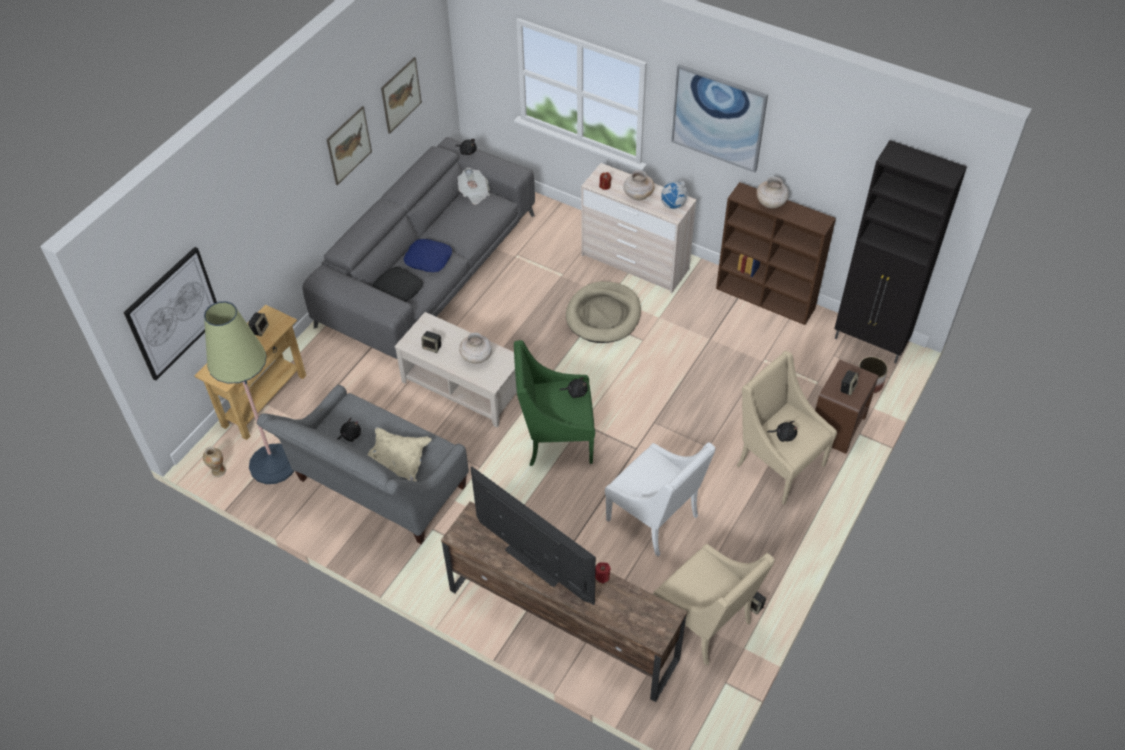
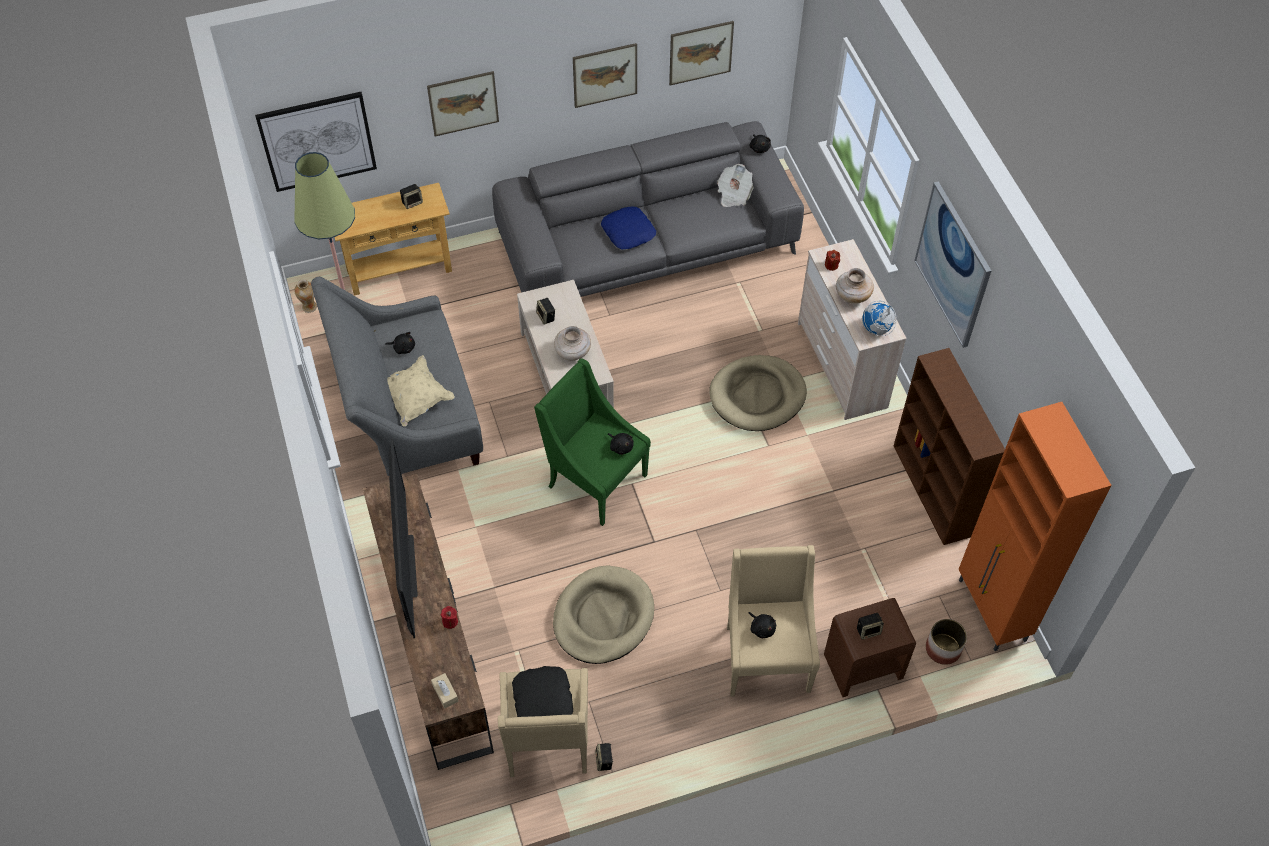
camera: 40 degrees right, 5 degrees up
black pillow [372,267,423,302] -> black pillow moved to [512,666,573,717]
white armchair [605,442,716,556] -> beige dog bed [553,565,654,664]
beige vase [756,177,789,208] -> none
black cabinet [834,140,967,363] -> orange cabinet [958,402,1112,651]
none -> picture [427,71,499,136]
none -> beige tissue box [431,673,459,709]

